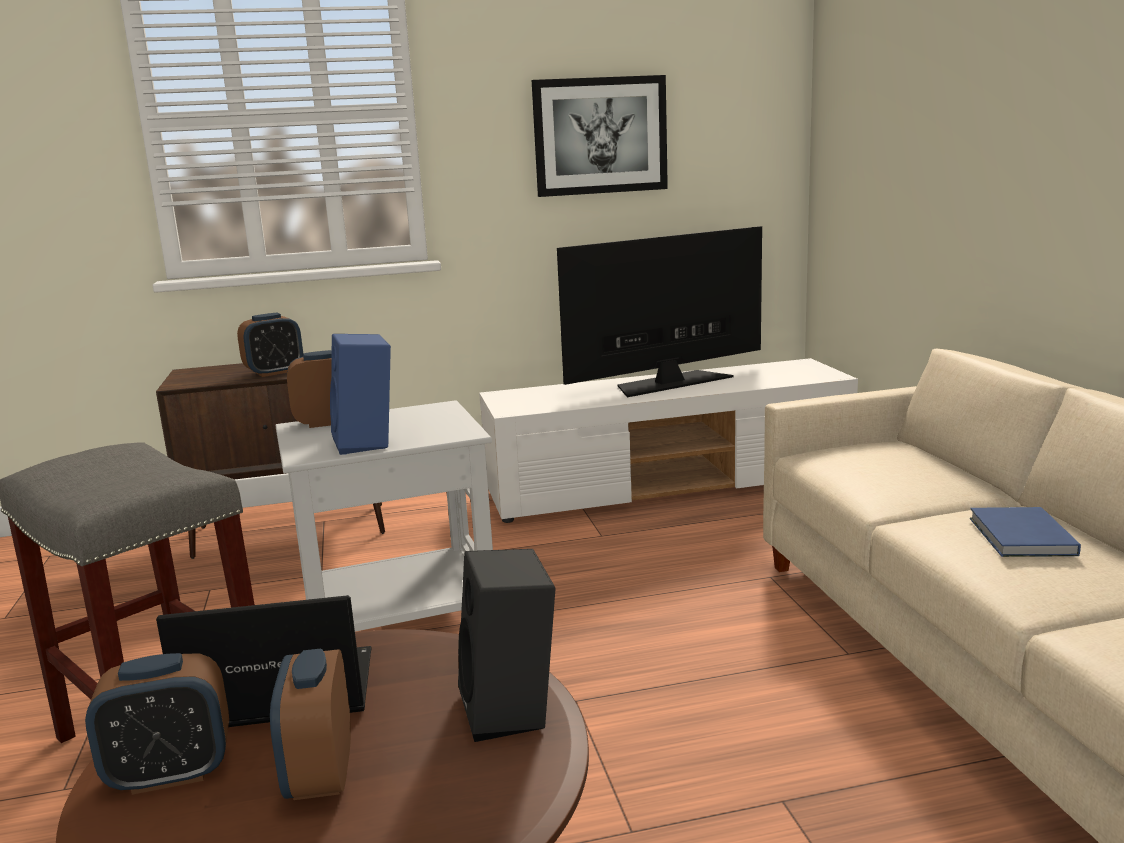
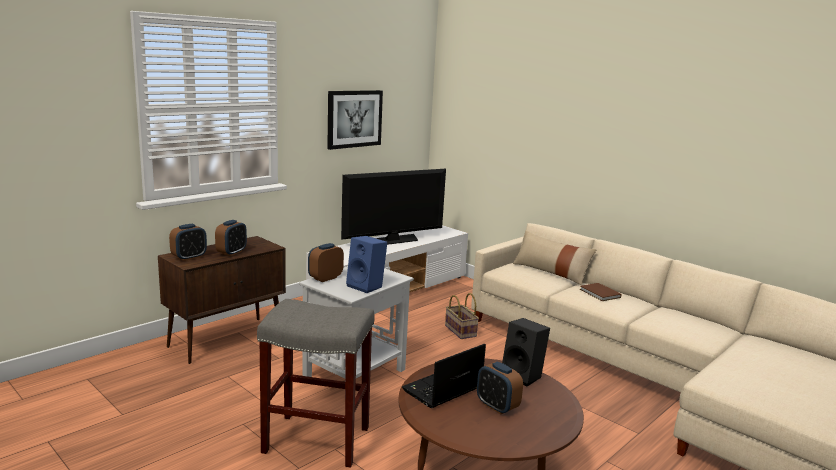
camera: 35 degrees left, 0 degrees up
alarm clock [85,653,229,795] -> alarm clock moved to [169,224,207,261]
television [557,226,762,397] -> television turned 150 degrees counterclockwise [341,169,446,245]
blue book [970,507,1081,557] -> brown book [580,283,622,301]
none -> basket [445,293,479,339]
none -> beige pillow [513,230,596,286]

